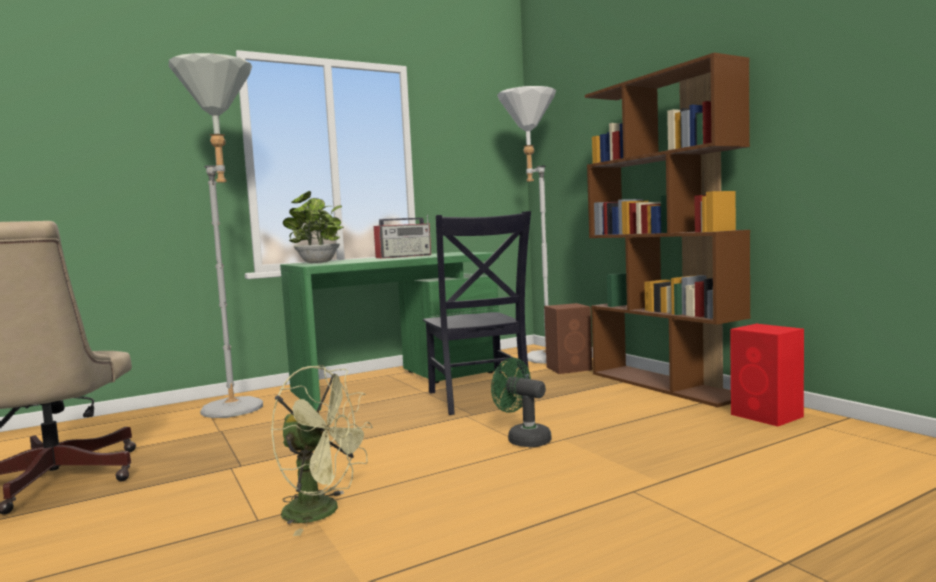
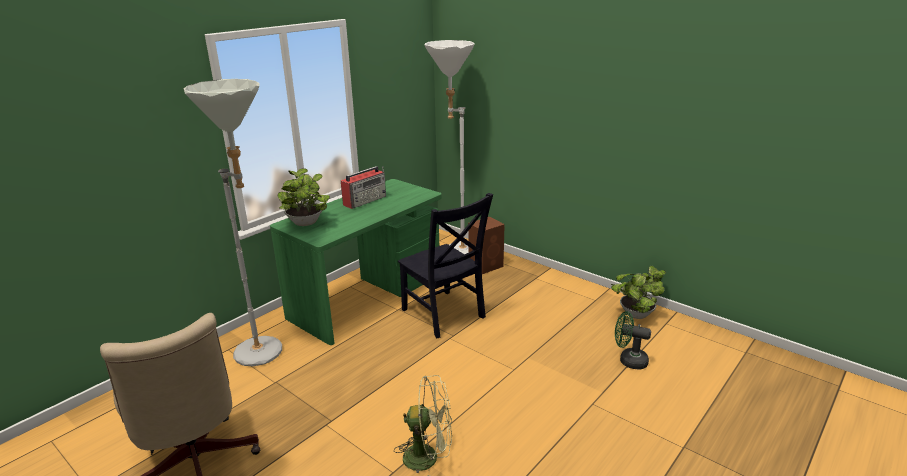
camera: 20 degrees left, 20 degrees up
green fan [491,358,552,447] -> green fan moved to [615,311,651,370]
brown bookcase [585,53,751,407] -> none
red speaker [730,324,804,426] -> potted plant [611,266,666,319]

